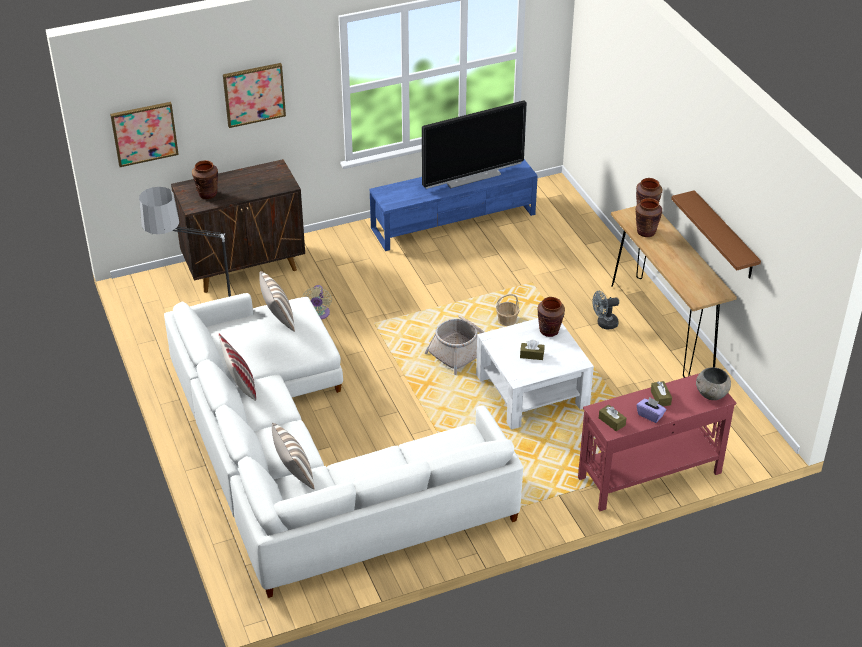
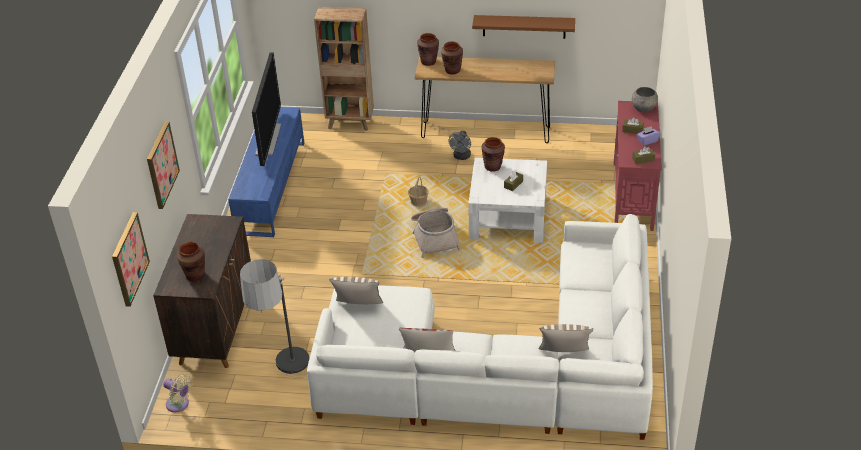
camera: 60 degrees left, 0 degrees up
beige fan [302,285,332,319] -> beige fan moved to [163,374,193,412]
none -> brown bookcase [314,7,374,131]

